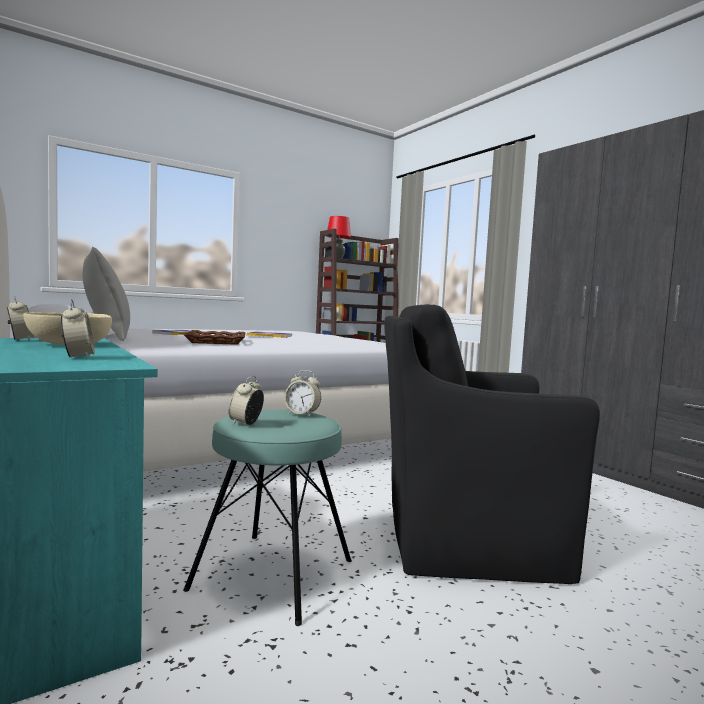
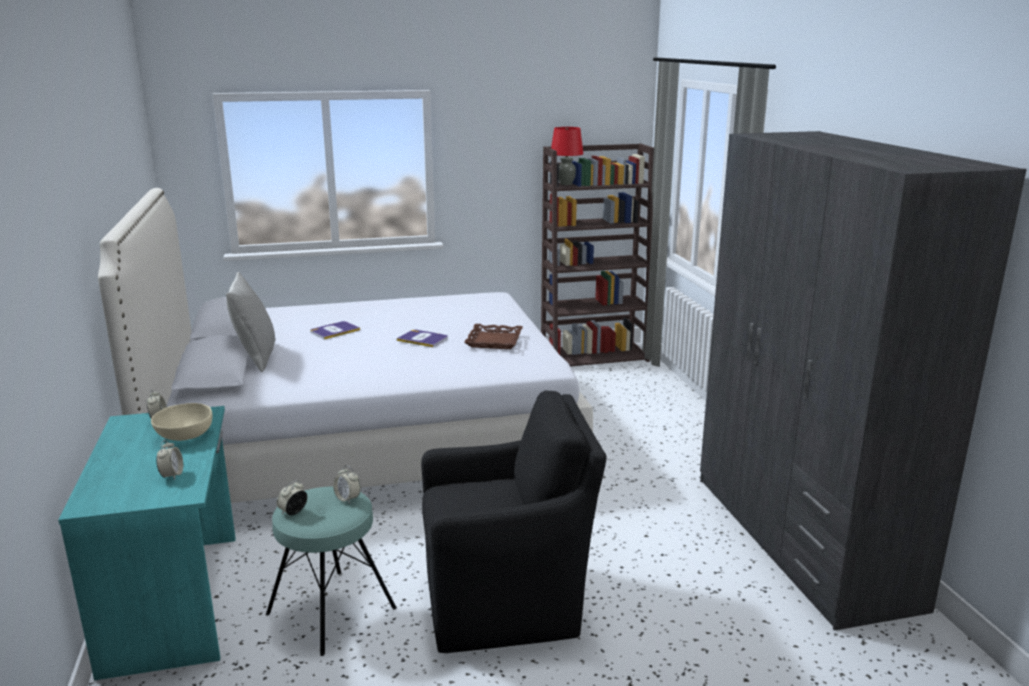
camera: 20 degrees right, 15 degrees up
brown tray [184,330,246,345] -> brown tray moved to [464,324,523,349]
black armchair [384,304,600,584] -> black armchair turned 150 degrees clockwise [421,391,606,653]

